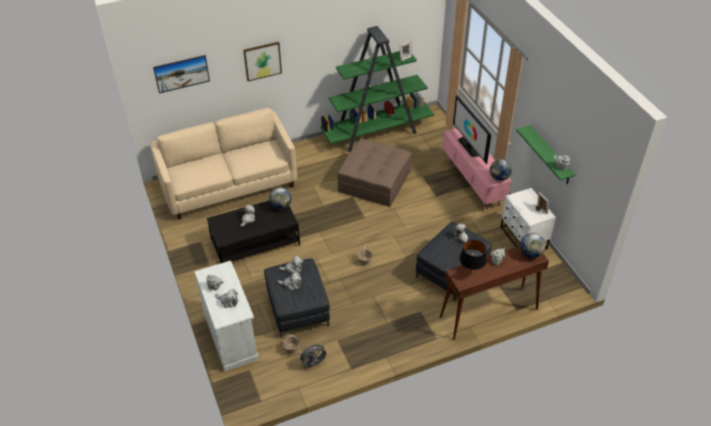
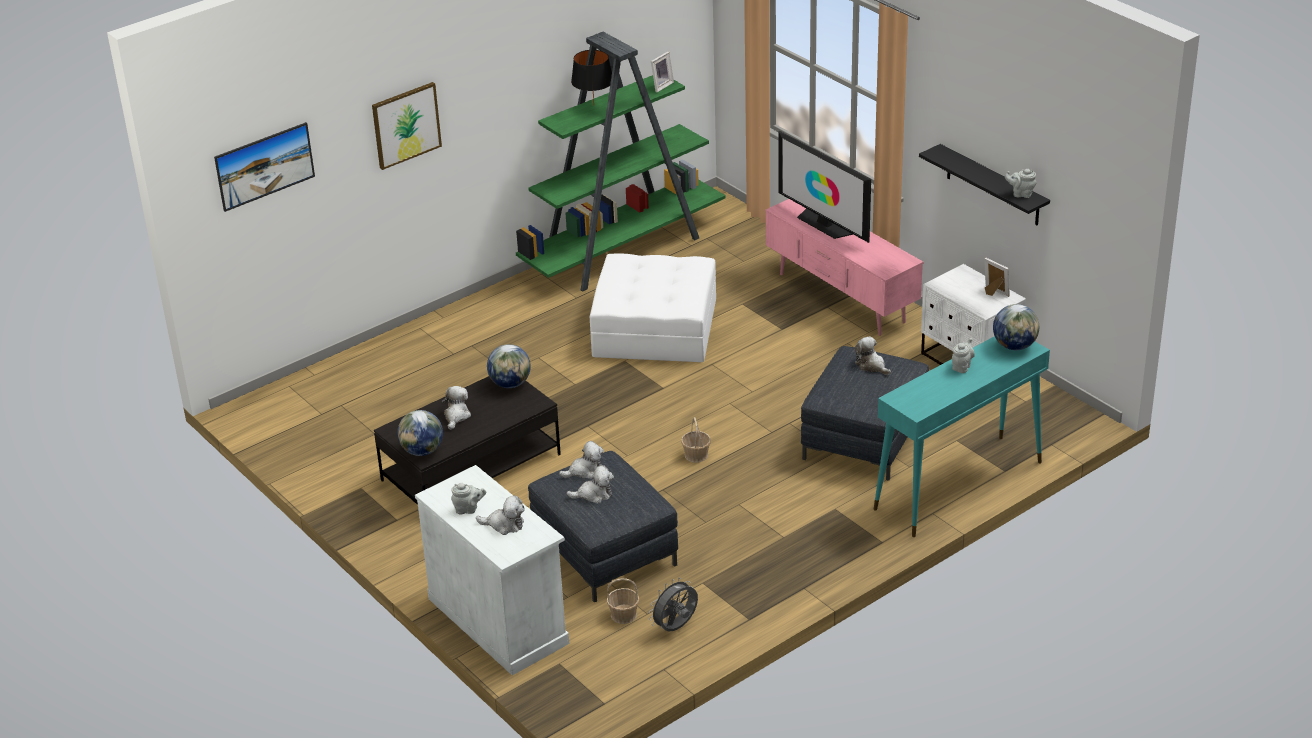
camera: 15 degrees left, 10 degrees down
beige sofa [150,108,297,220] -> none
brown ottoman [337,139,412,207] -> white ottoman [590,253,716,362]
brown console table [440,246,549,340] -> turquoise console table [873,336,1050,537]
black table lamp [459,240,487,271] -> black table lamp moved to [571,50,612,105]
globe [490,159,512,181] -> globe moved to [397,410,443,456]
green shelf [516,125,575,184] -> black shelf [919,144,1050,225]

